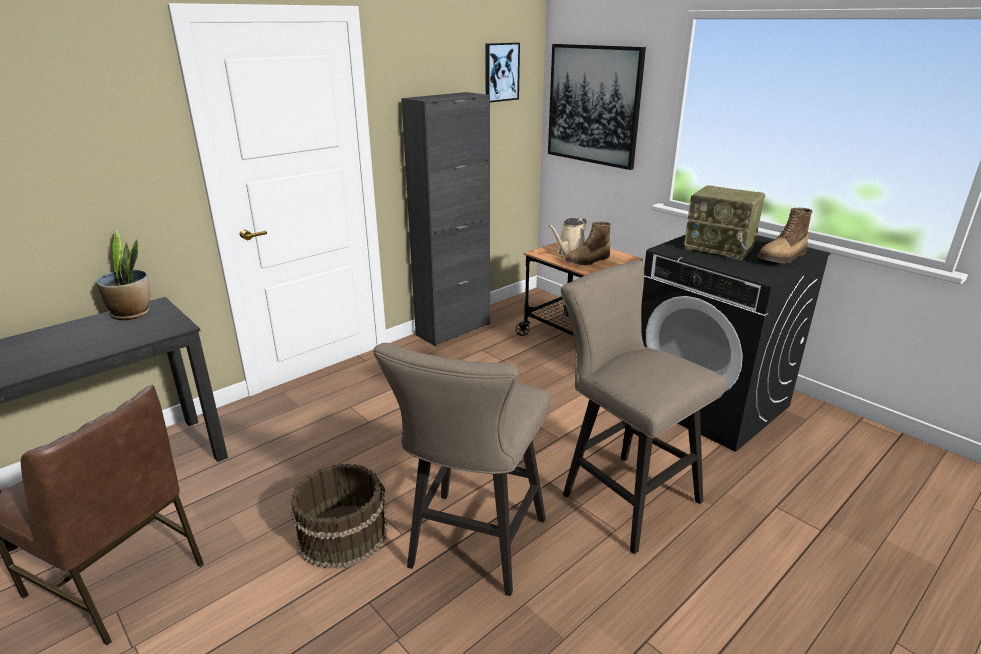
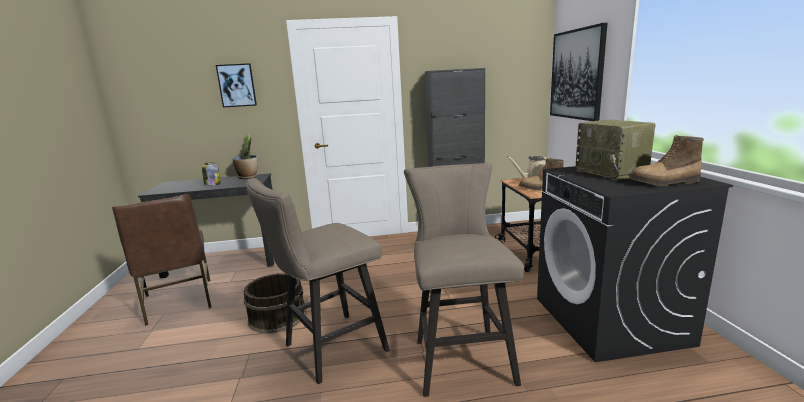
camera: 35 degrees right, 10 degrees down
picture [485,43,520,103] -> picture moved to [216,63,257,108]
none -> jar [202,162,221,186]

